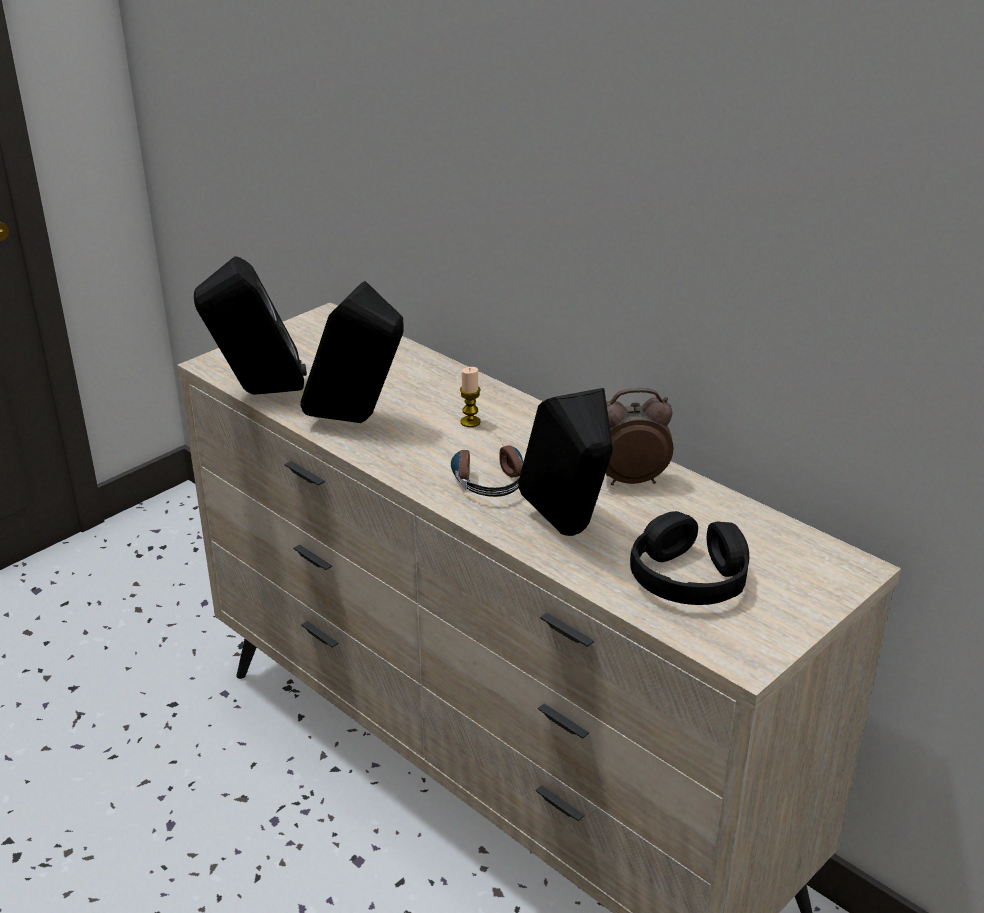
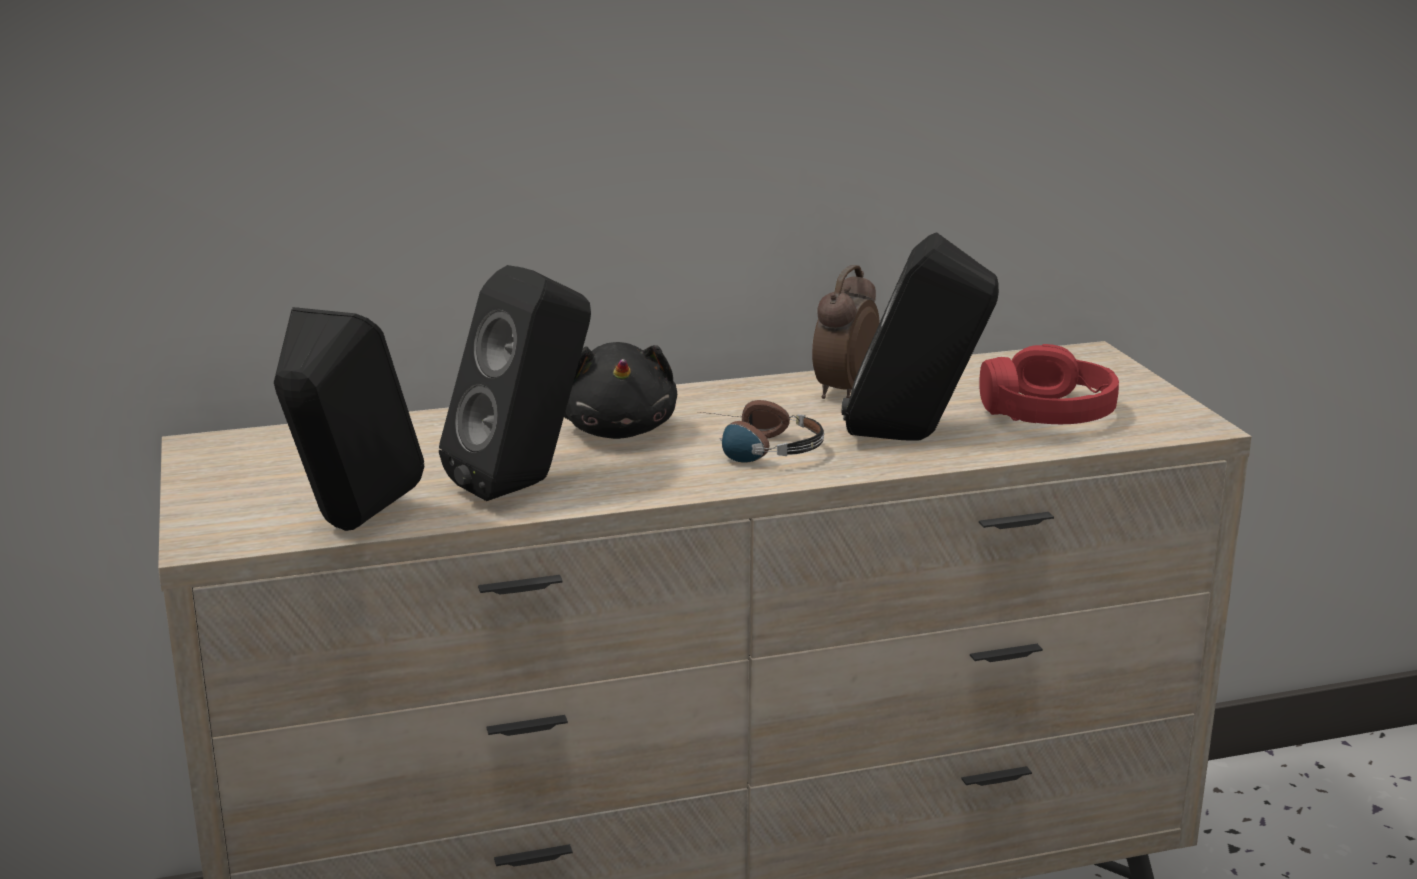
camera: 60 degrees left, 10 degrees down
candle [460,367,481,427] -> black plush toy [564,342,677,439]
black headphones [630,511,749,605] -> red headphones [979,344,1119,424]

